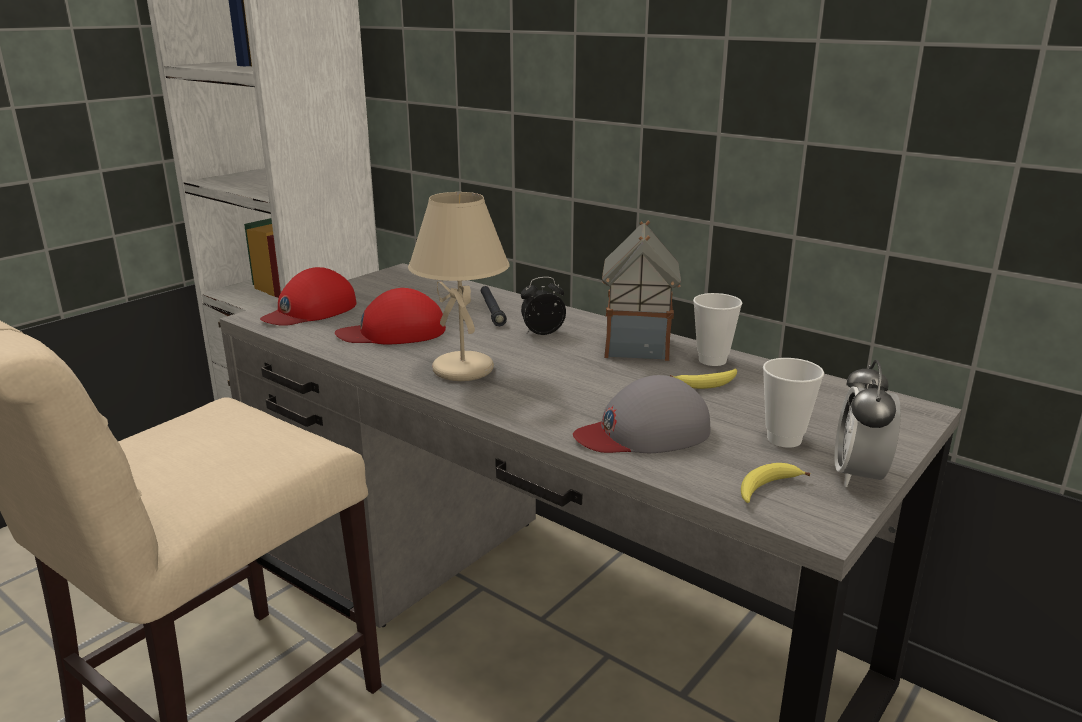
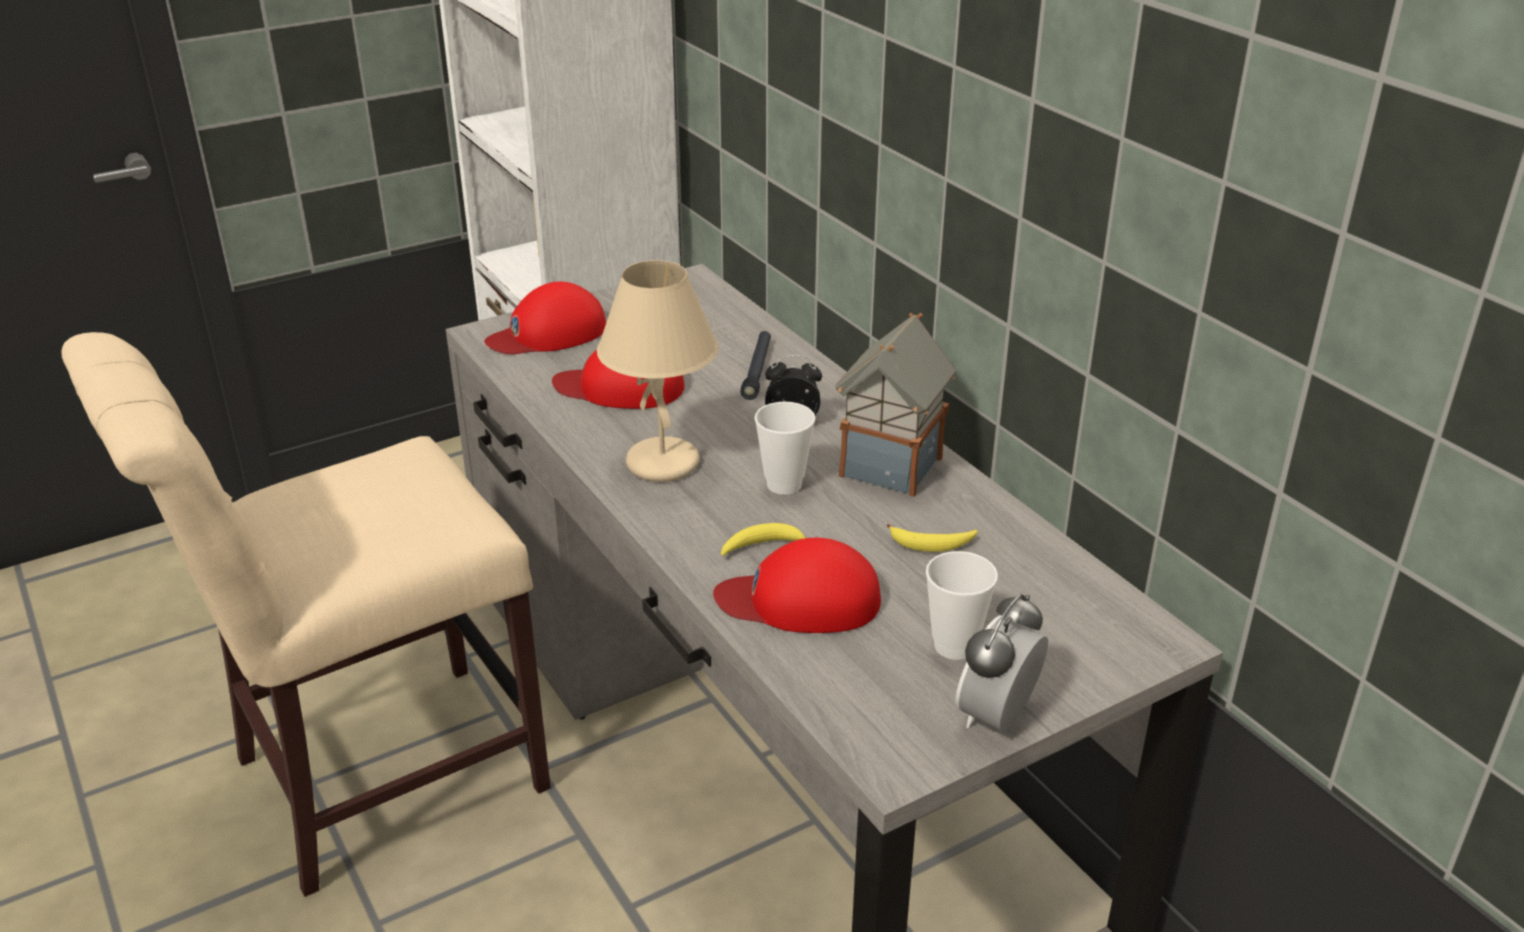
camera: 20 degrees right, 10 degrees up
grey cap [573,375,710,453] -> red cap [713,538,881,633]
cup [693,293,742,366] -> cup moved to [755,402,816,495]
banana [741,463,810,503] -> banana moved to [721,523,805,556]

